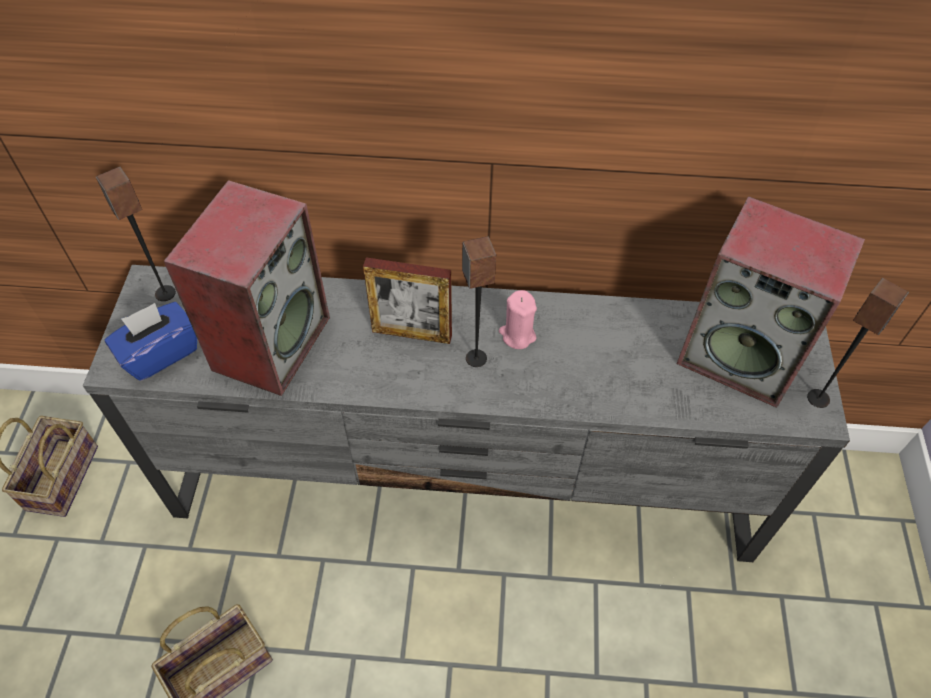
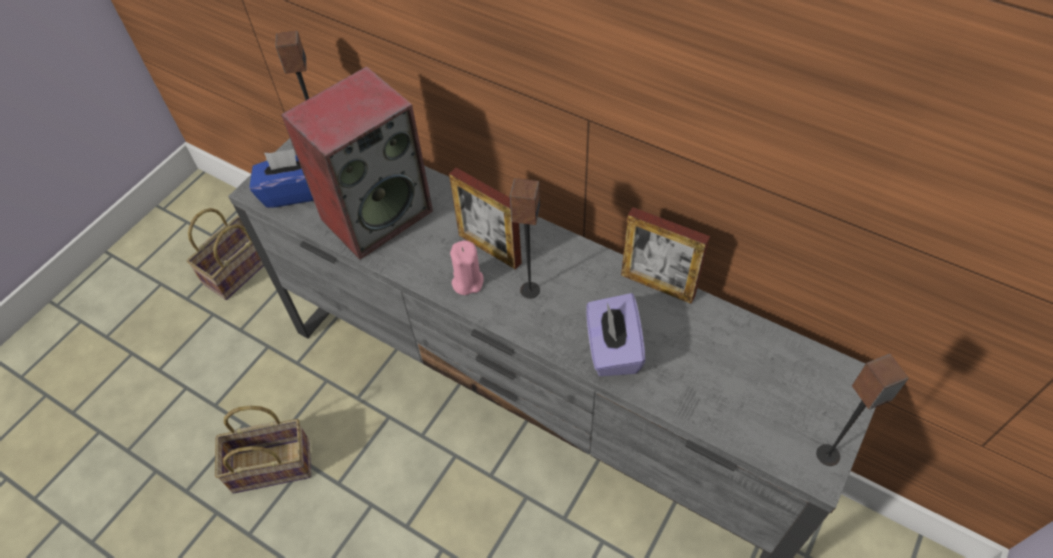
camera: 30 degrees right, 0 degrees up
pink candle [499,290,537,349] -> pink candle moved to [450,241,484,295]
speaker [677,196,865,408] -> none
none -> purple tissue box [586,293,645,376]
none -> picture frame [621,207,710,304]

